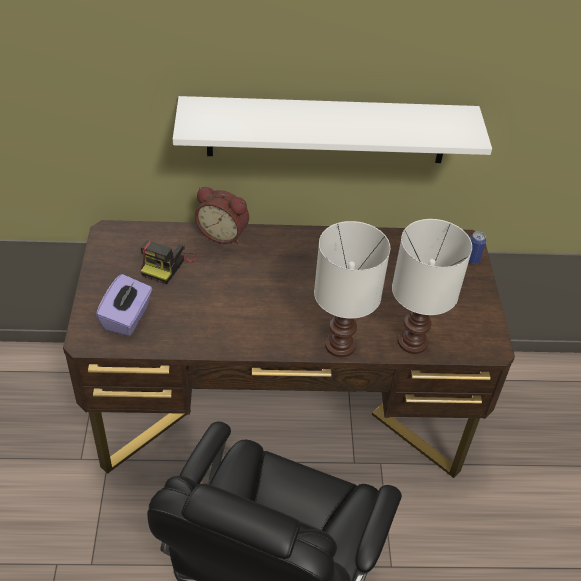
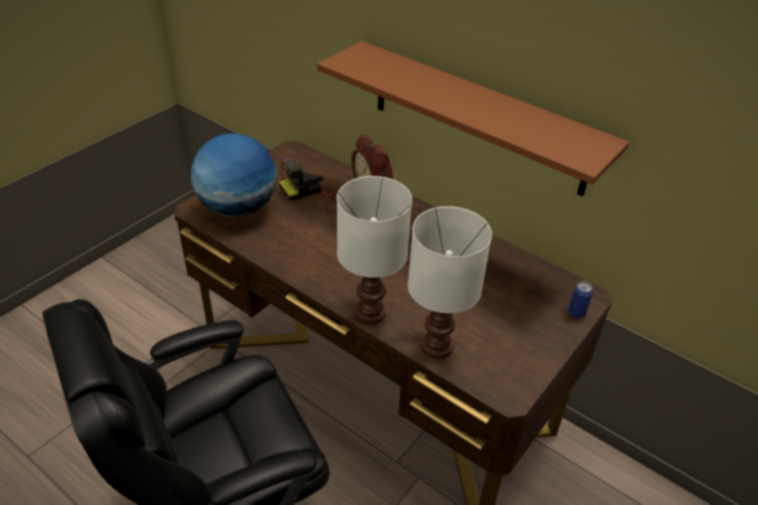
camera: 40 degrees right, 5 degrees down
purple tissue box [96,274,152,336] -> globe [191,133,277,218]
white shelf [173,96,492,163] -> brown shelf [317,41,629,196]

